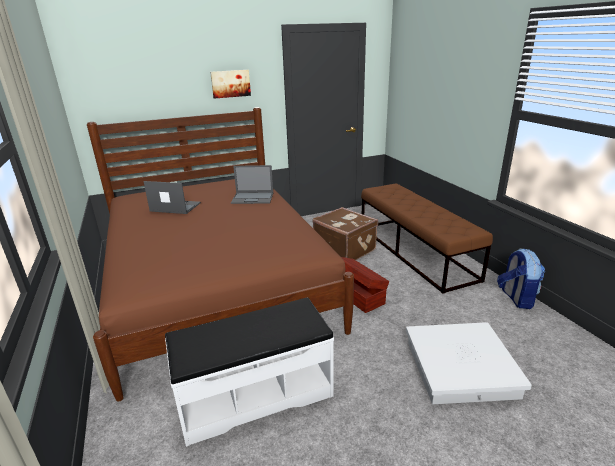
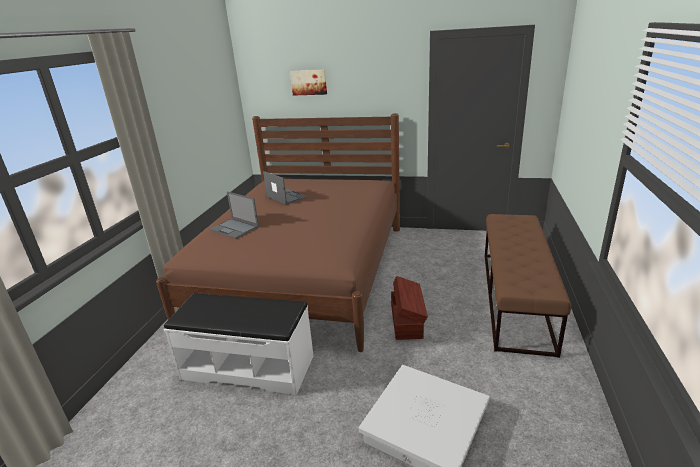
camera: 35 degrees right, 0 degrees up
picture [210,70,251,99] -> picture moved to [290,70,327,96]
laptop [231,165,273,204] -> laptop moved to [209,192,259,239]
brown suitcase [312,207,378,260] -> none
backpack [497,248,545,309] -> none

